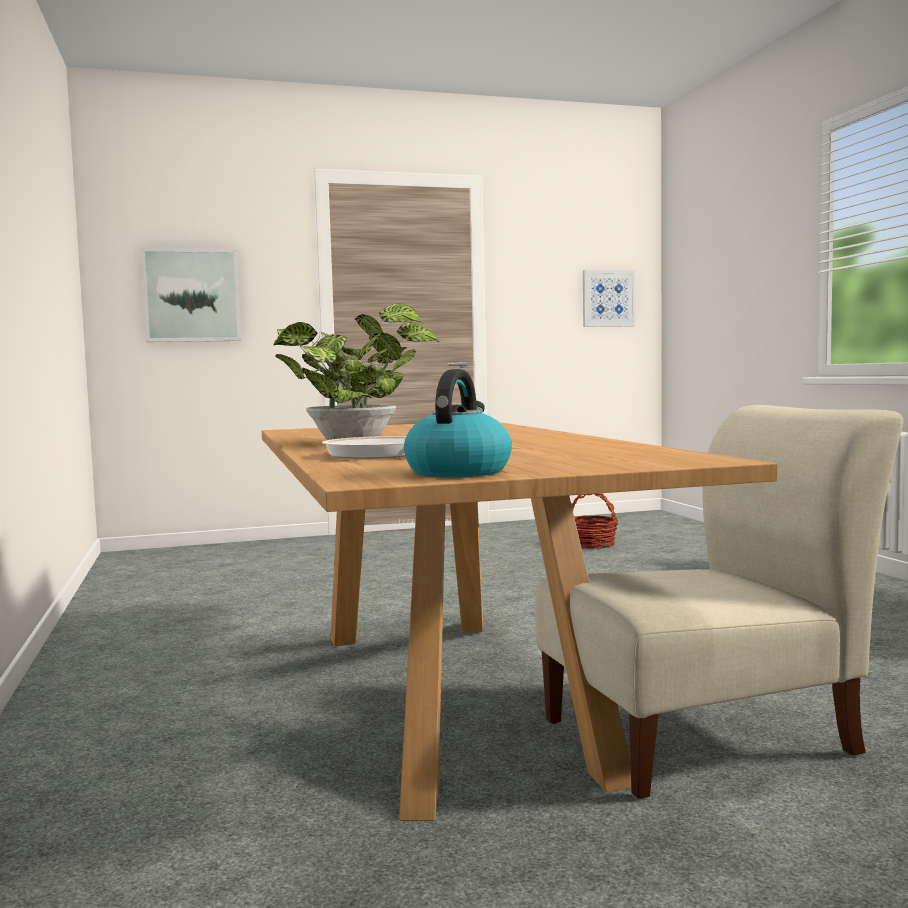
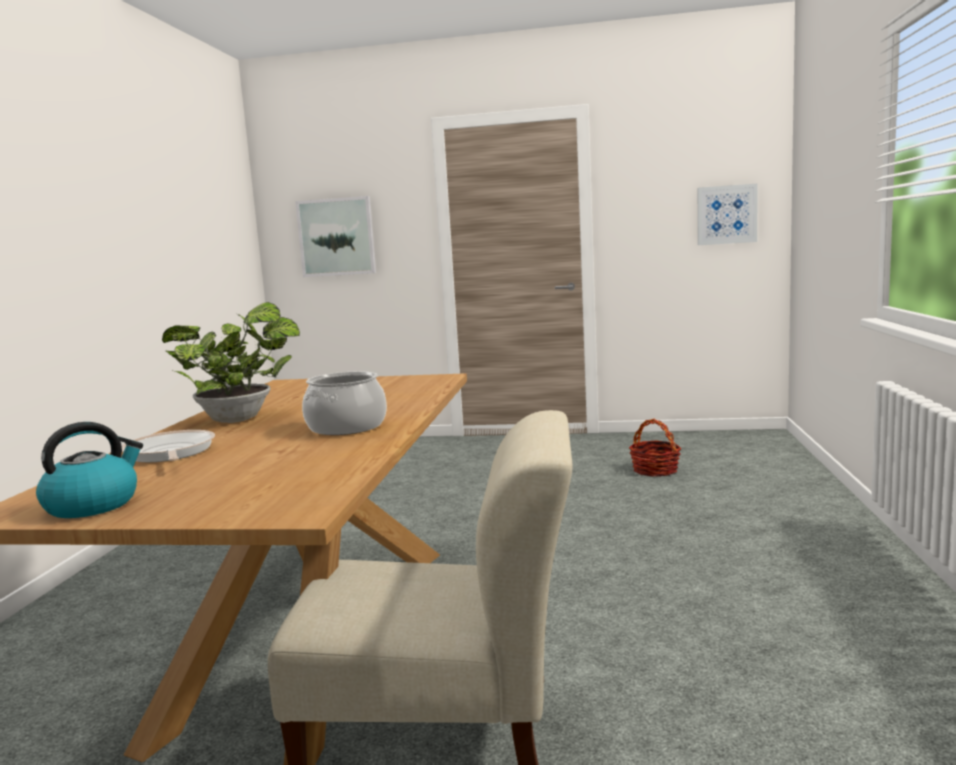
camera: 25 degrees right, 5 degrees up
none -> cooking pot [302,371,387,435]

